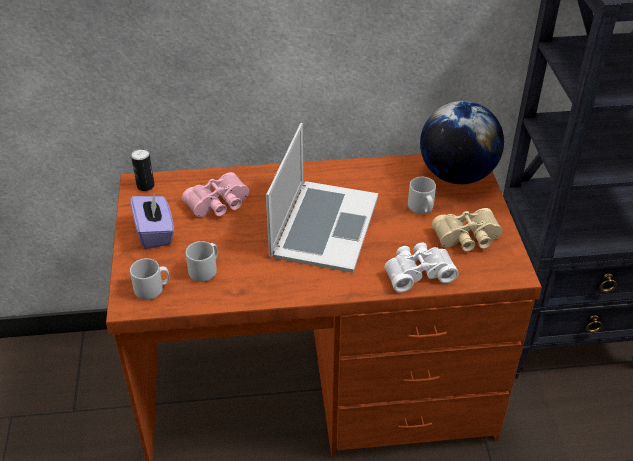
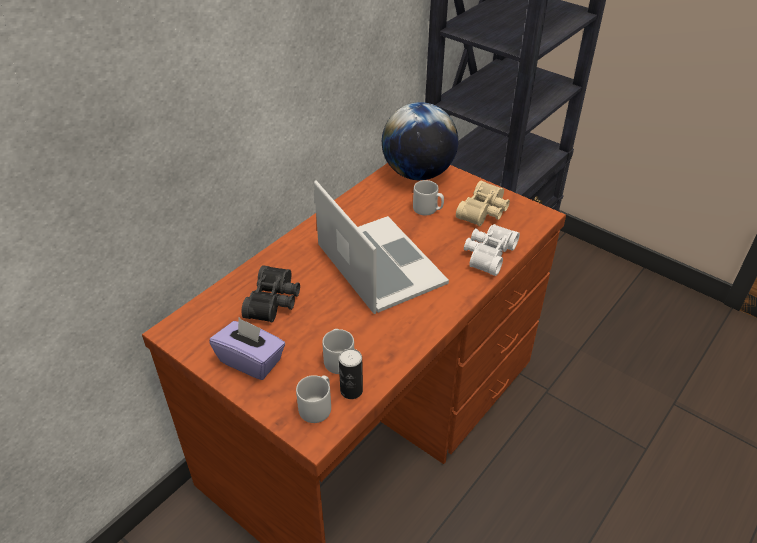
camera: 45 degrees left, 0 degrees up
can [131,148,155,191] -> can moved to [339,348,363,399]
pink binoculars [182,172,249,217] -> black binoculars [242,265,300,322]

